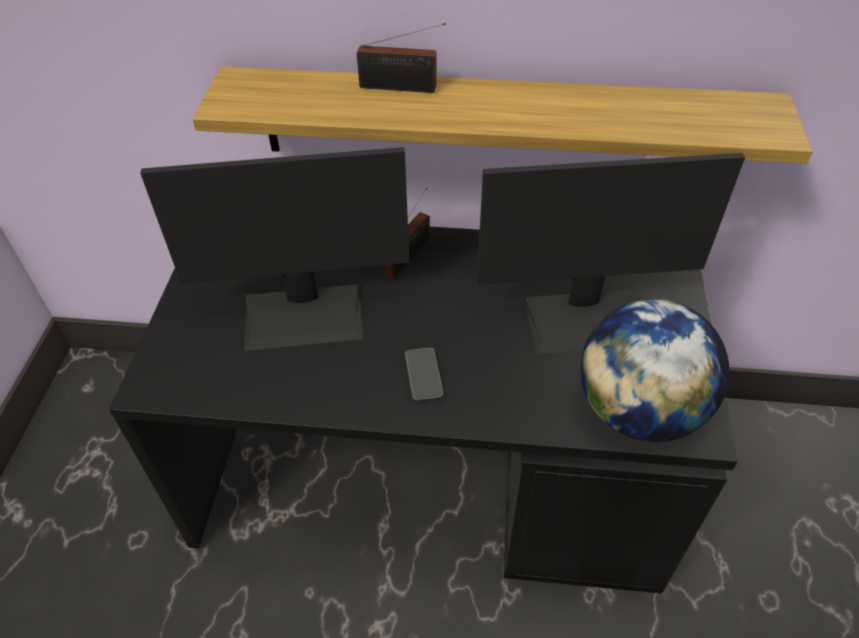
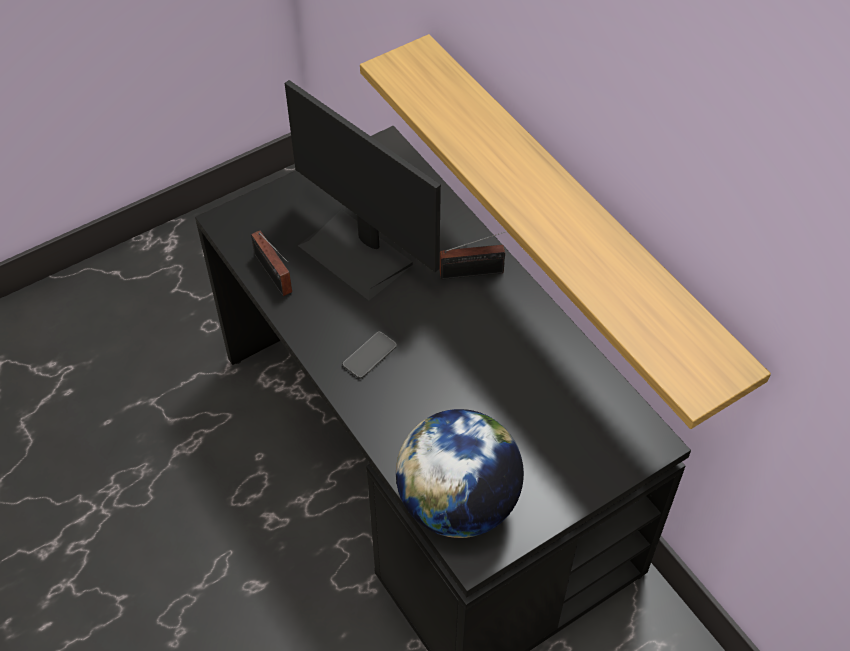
camera: 50 degrees right, 5 degrees up
radio [357,23,446,93] -> radio moved to [251,231,292,296]
monitor [477,153,745,354] -> none

